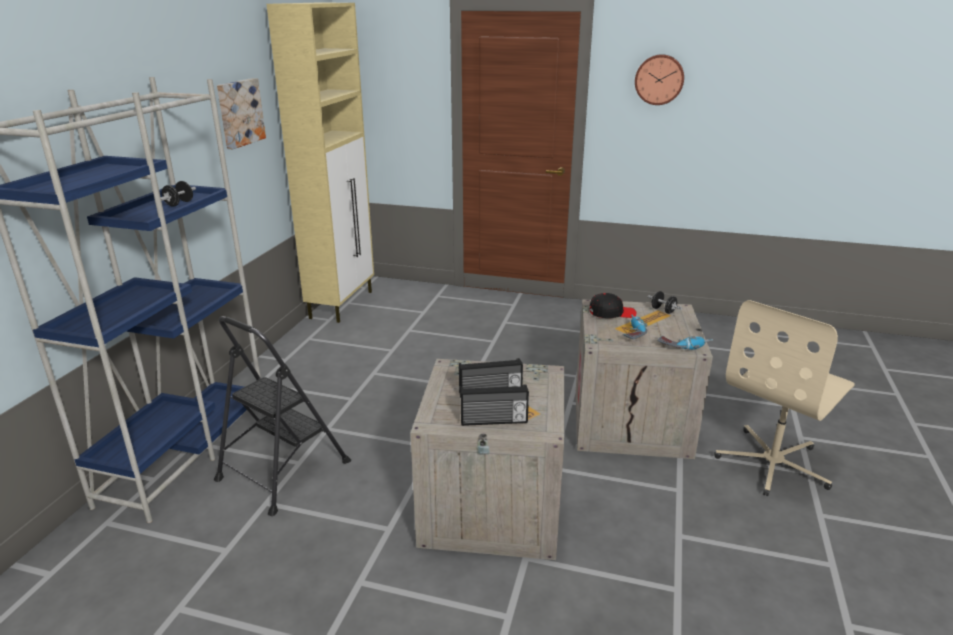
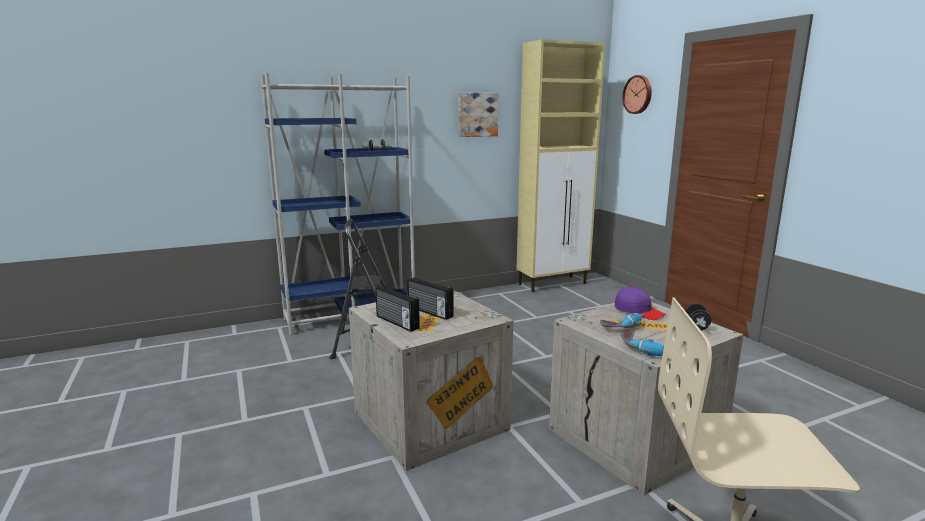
camera: 50 degrees right, 10 degrees down
black cap [589,293,636,318] -> purple cap [615,287,666,320]
wall clock [635,54,684,105] -> wall clock moved to [622,75,652,114]

